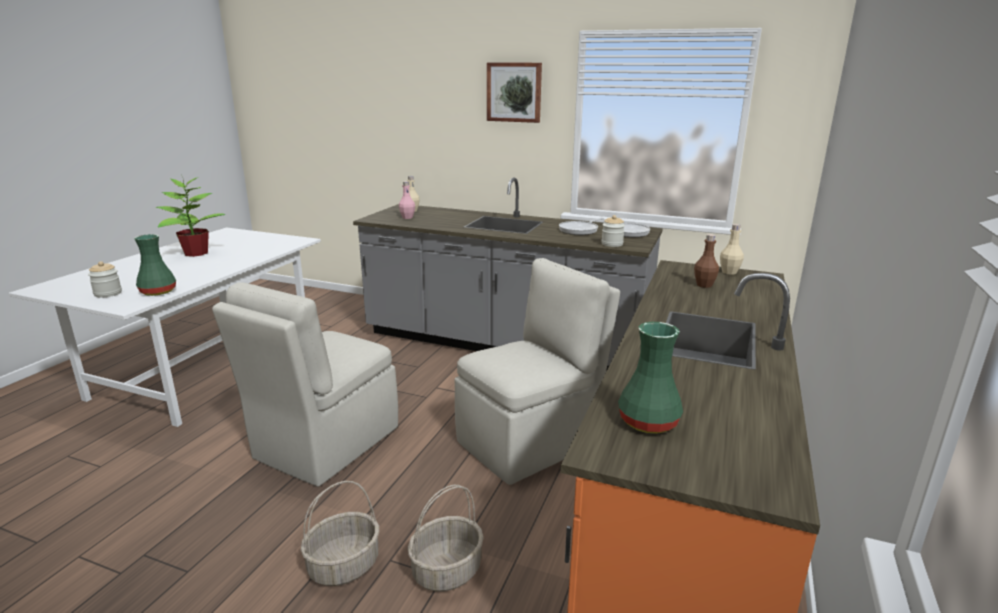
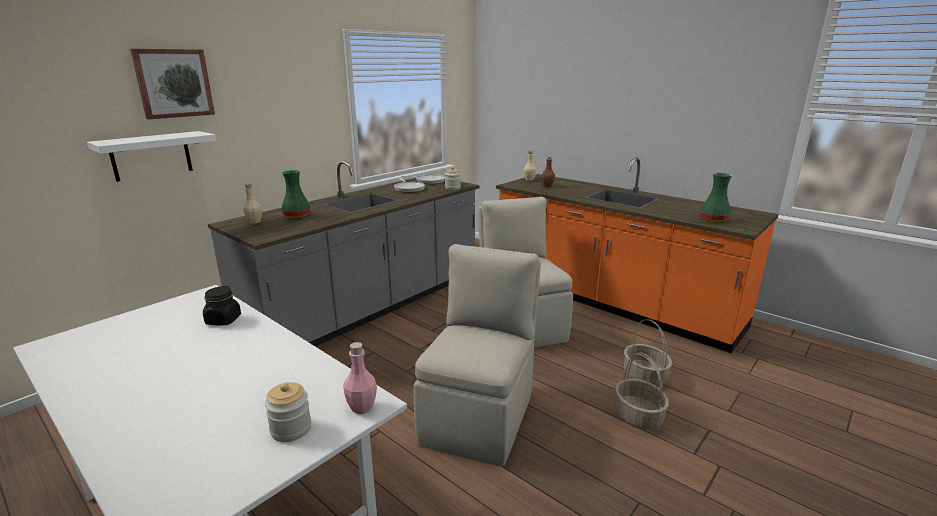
camera: 70 degrees left, 0 degrees up
green vase [134,234,176,296] -> green vase moved to [281,170,310,218]
potted plant [156,176,226,257] -> none
beige chair [212,282,398,487] -> beige chair turned 120 degrees counterclockwise [414,244,541,467]
pink bottle [399,181,415,219] -> pink bottle moved to [343,342,377,414]
picture [487,62,542,123] -> picture moved to [130,49,215,119]
none -> white shelf [87,131,216,182]
none -> black jar [203,286,241,326]

